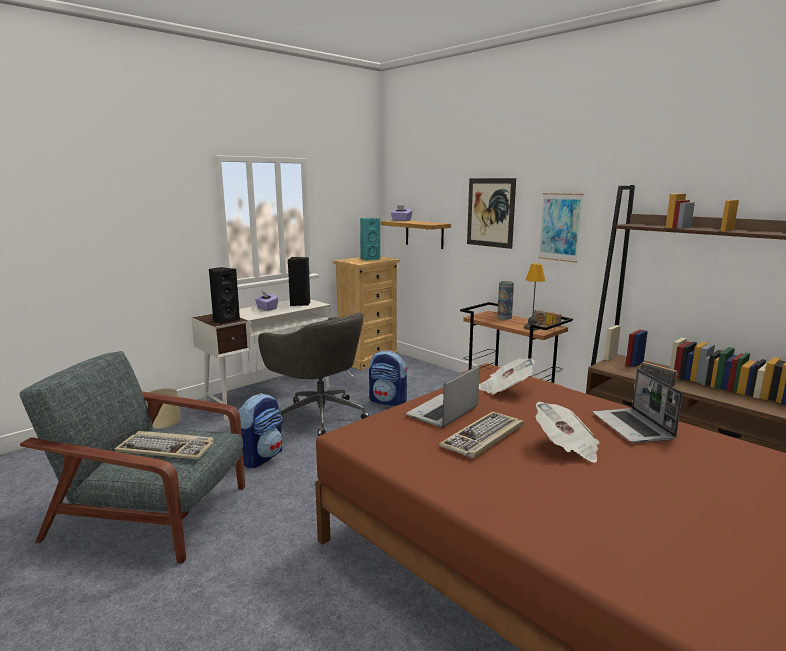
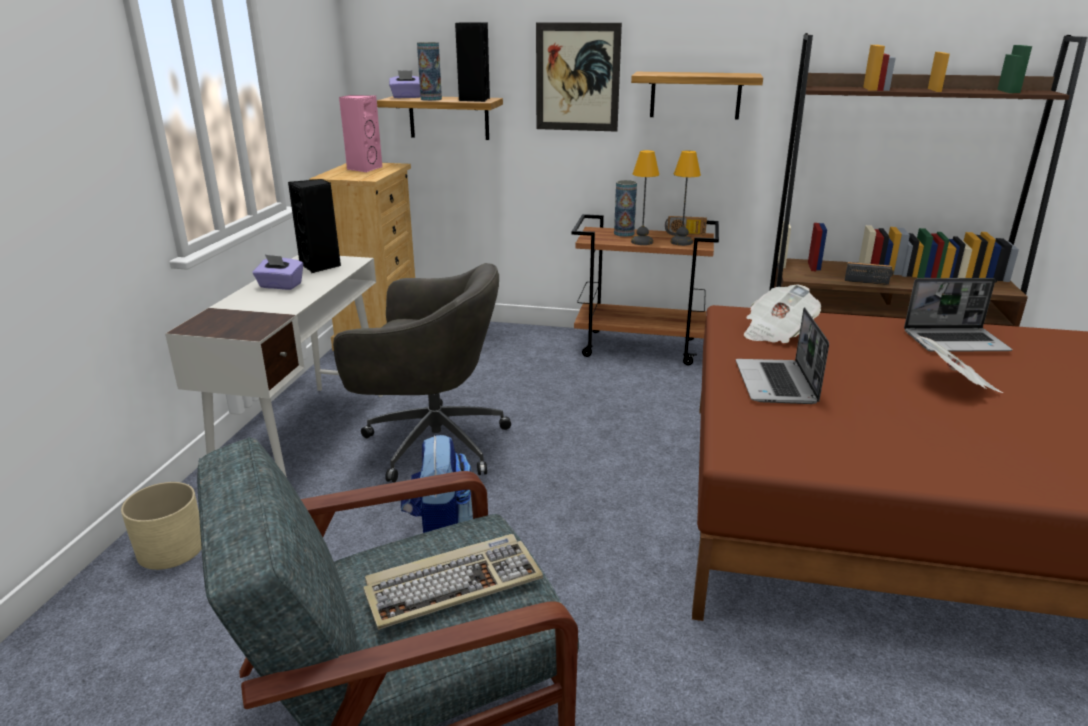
camera: 35 degrees left, 10 degrees up
black speaker [209,267,240,324] -> black speaker moved to [455,22,490,102]
turquoise speaker [360,218,380,261] -> pink speaker [339,95,382,172]
backpack [369,351,408,406] -> none
keyboard [439,412,523,459] -> none
picture [538,193,583,263] -> shelf [631,72,763,119]
laptop [593,369,683,443] -> laptop turned 45 degrees counterclockwise [904,278,1012,352]
none -> vase [417,42,442,101]
none -> table lamp [631,150,659,245]

